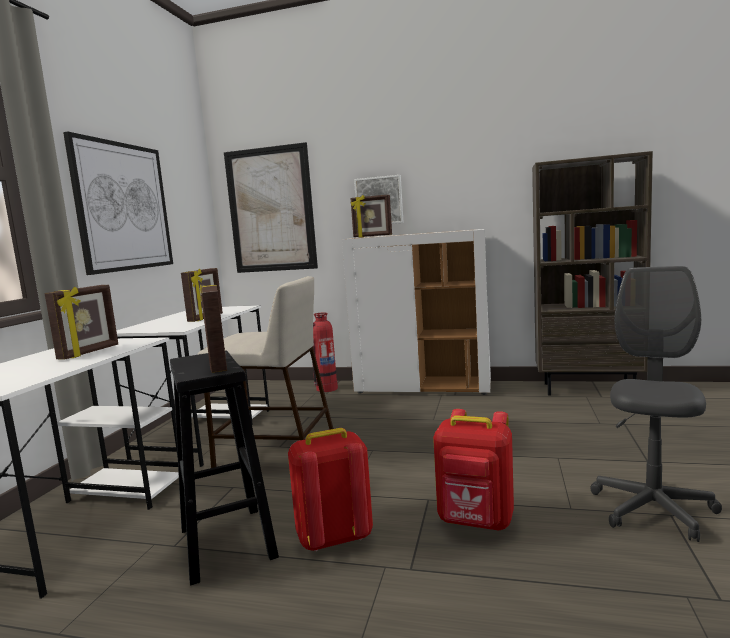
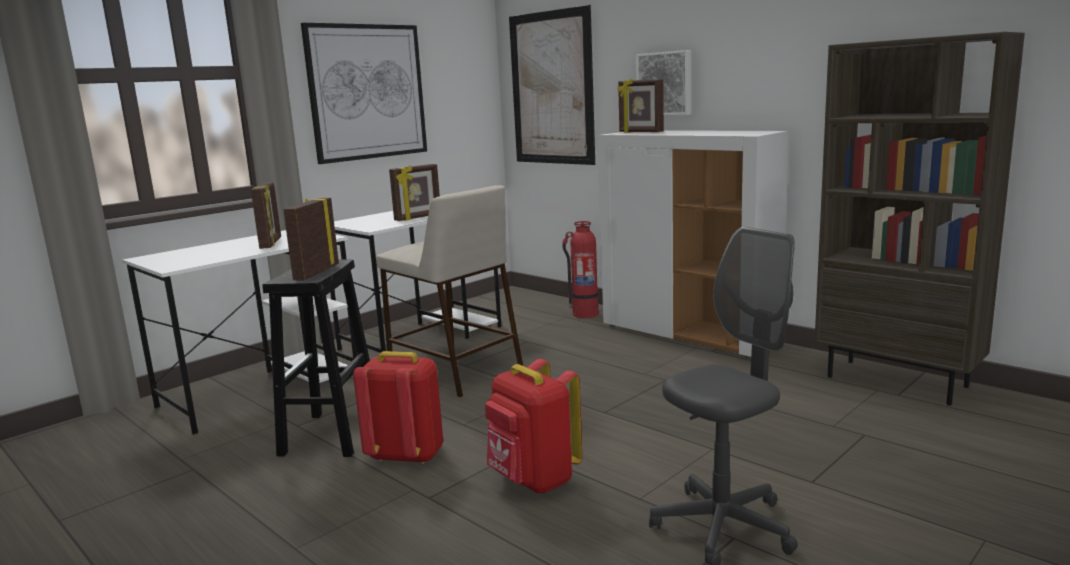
camera: 30 degrees right, 5 degrees up
picture frame [45,285,118,360] -> picture frame turned 60 degrees counterclockwise [251,182,281,249]

